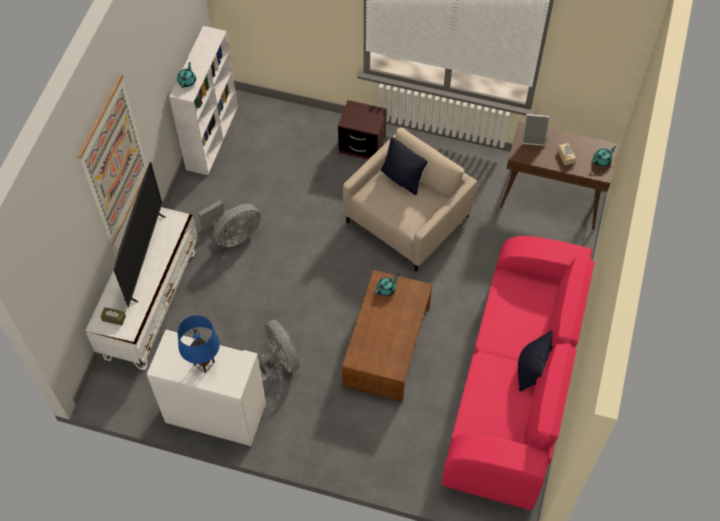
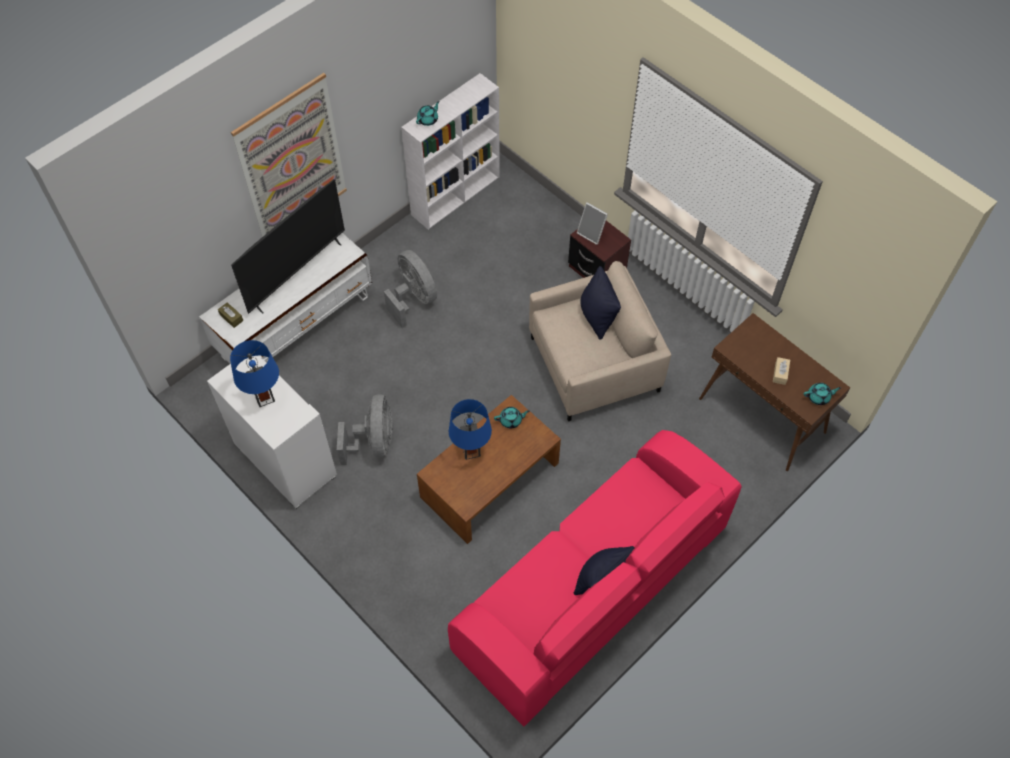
camera: 30 degrees right, 0 degrees up
grey fan [198,200,261,247] -> grey fan turned 120 degrees counterclockwise [384,250,437,328]
picture frame [522,114,550,146] -> picture frame moved to [577,202,608,245]
none -> blue table lamp [449,399,492,460]

